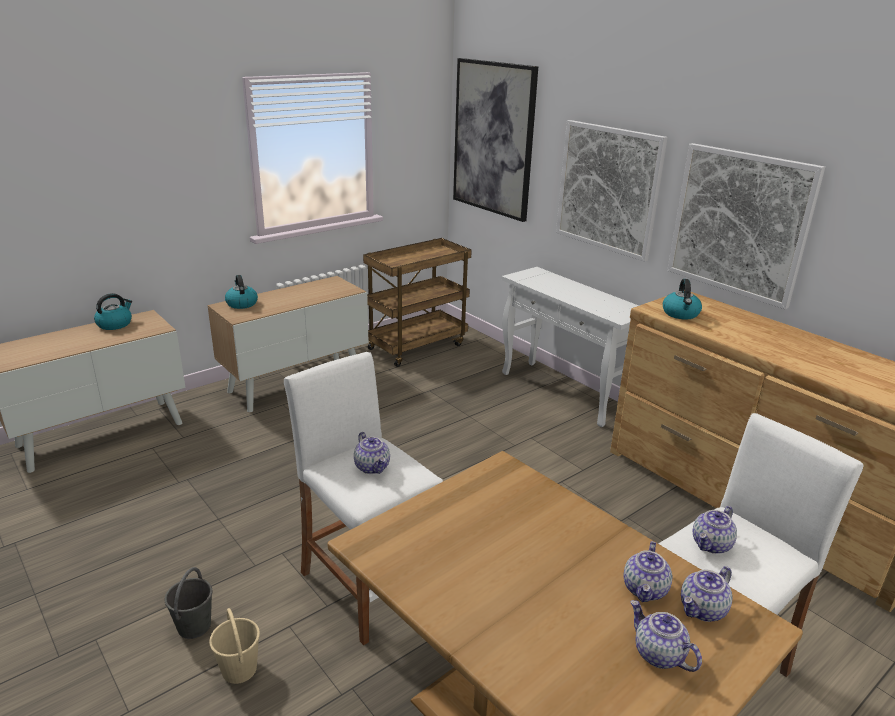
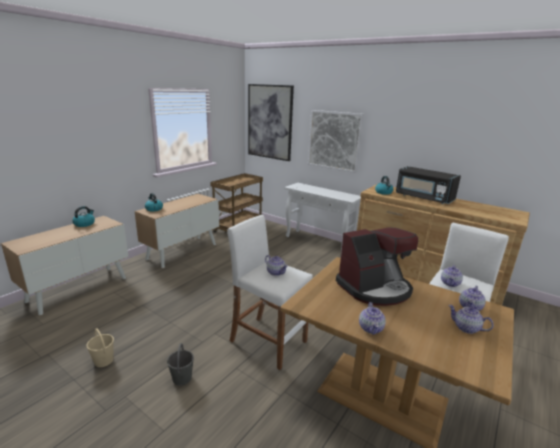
camera: 15 degrees left, 5 degrees down
beige bucket [209,608,260,684] -> beige bucket moved to [86,328,114,367]
teapot [624,541,672,602] -> teapot moved to [359,302,386,335]
picture [667,143,825,309] -> none
none -> coffee machine [336,227,418,306]
none -> black microwave [396,166,461,204]

